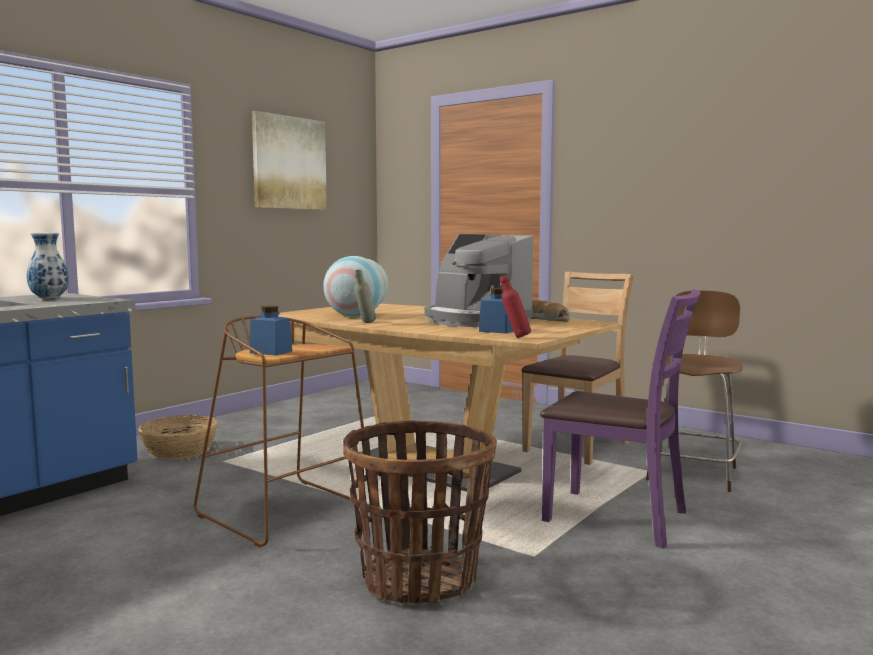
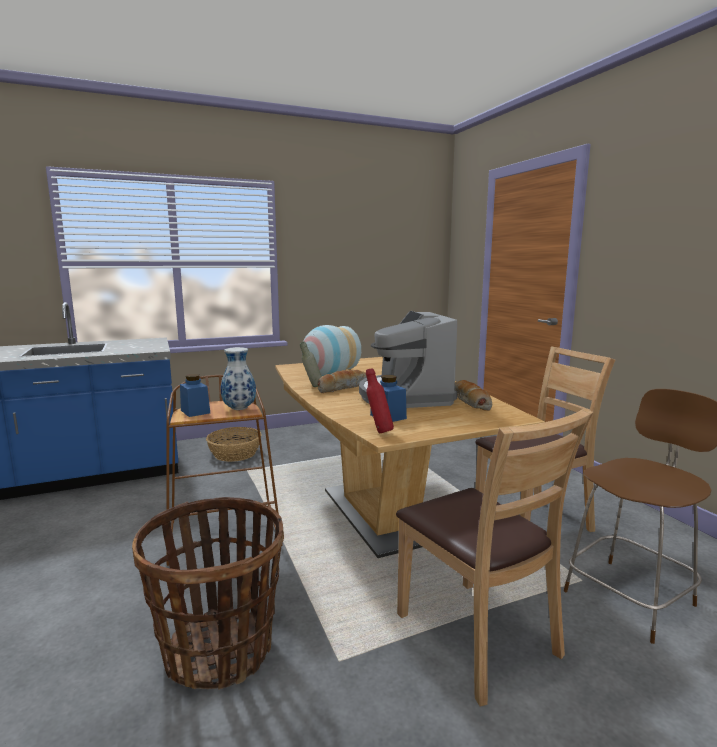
camera: 30 degrees right, 5 degrees up
vase [27,232,69,299] -> vase moved to [221,347,256,410]
picture [252,111,327,210] -> none
purple chair [540,289,701,548] -> brown chair [396,408,594,707]
none -> bread [318,370,367,393]

